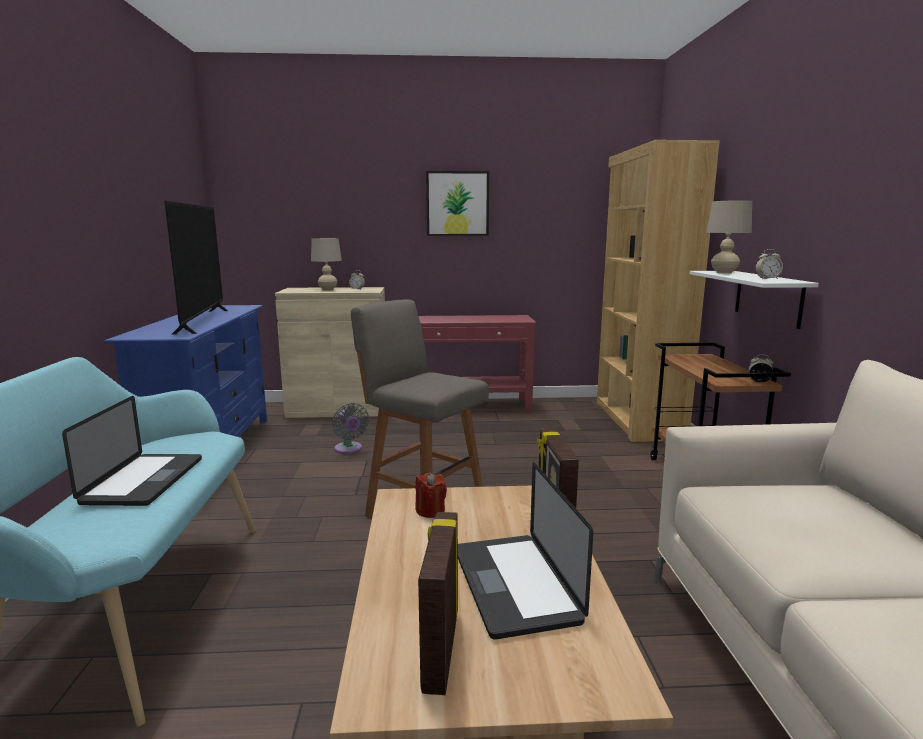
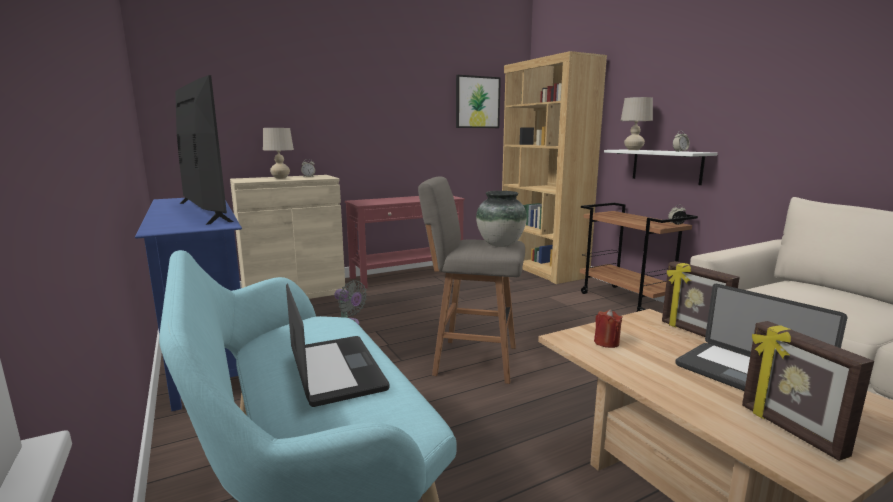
camera: 25 degrees left, 0 degrees up
picture [426,171,489,236] -> picture moved to [456,75,501,128]
none -> vase [476,191,527,247]

